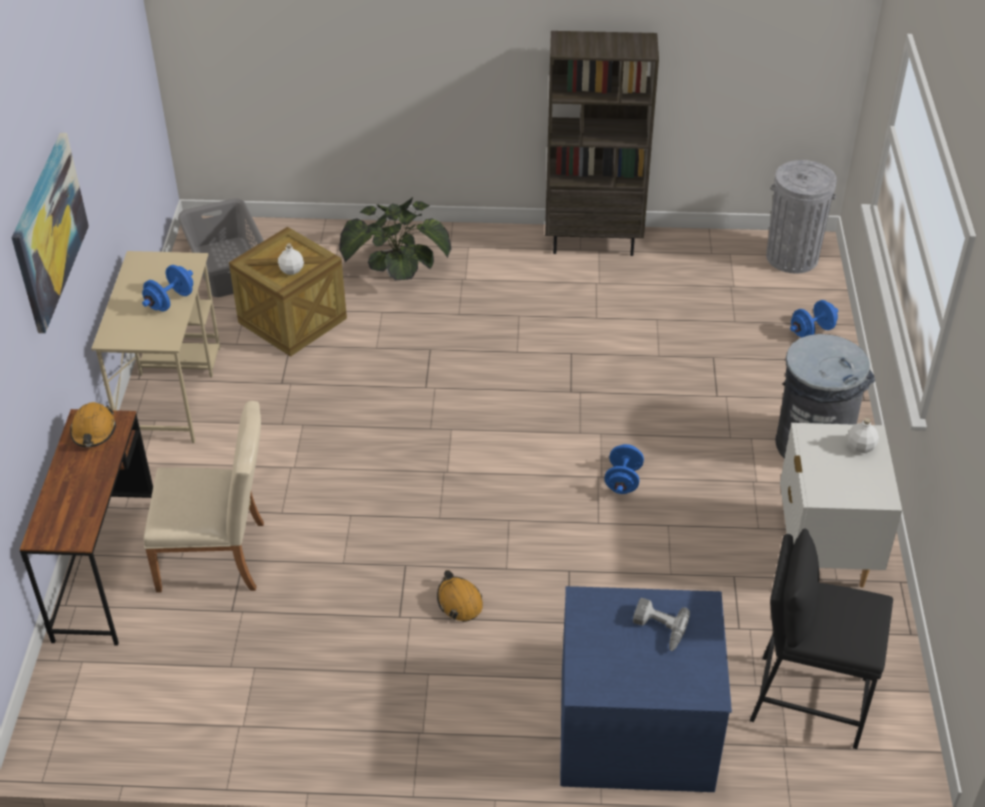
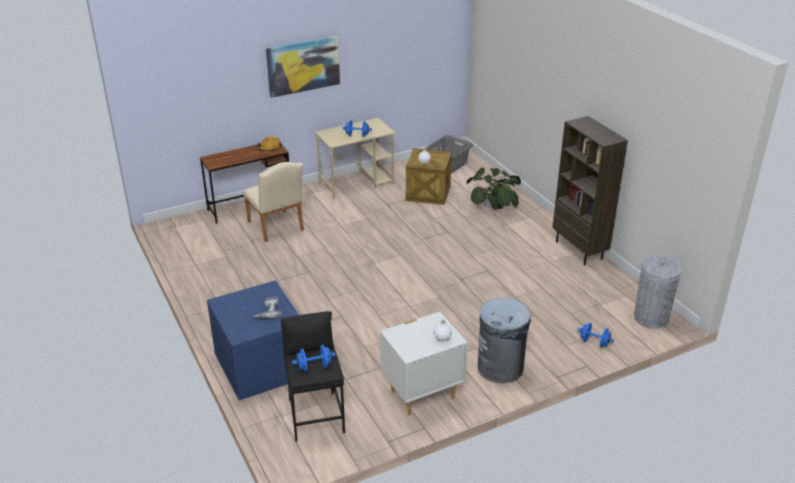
camera: 60 degrees right, 10 degrees down
orange hard hat [437,570,483,622] -> none
blue dumbbell [604,444,644,494] -> blue dumbbell moved to [292,345,336,372]

